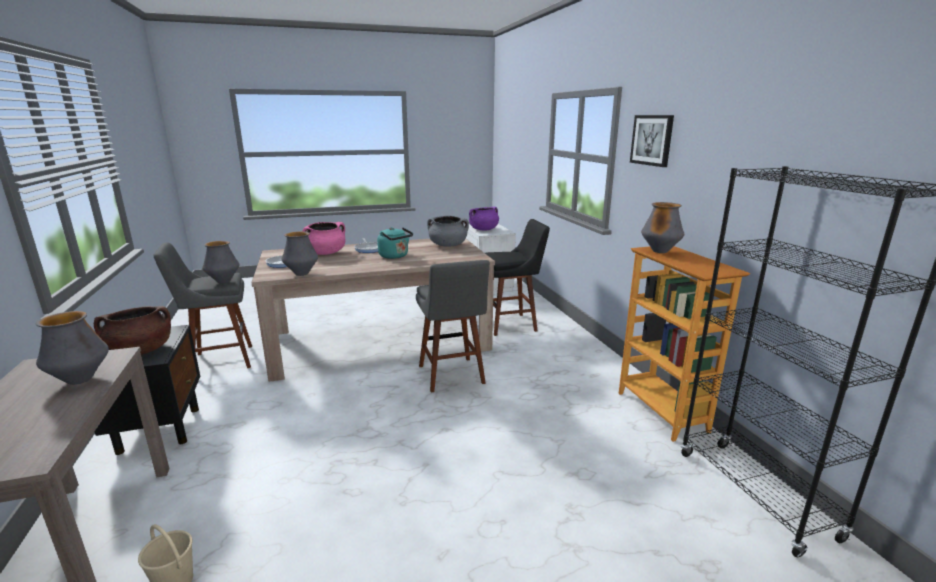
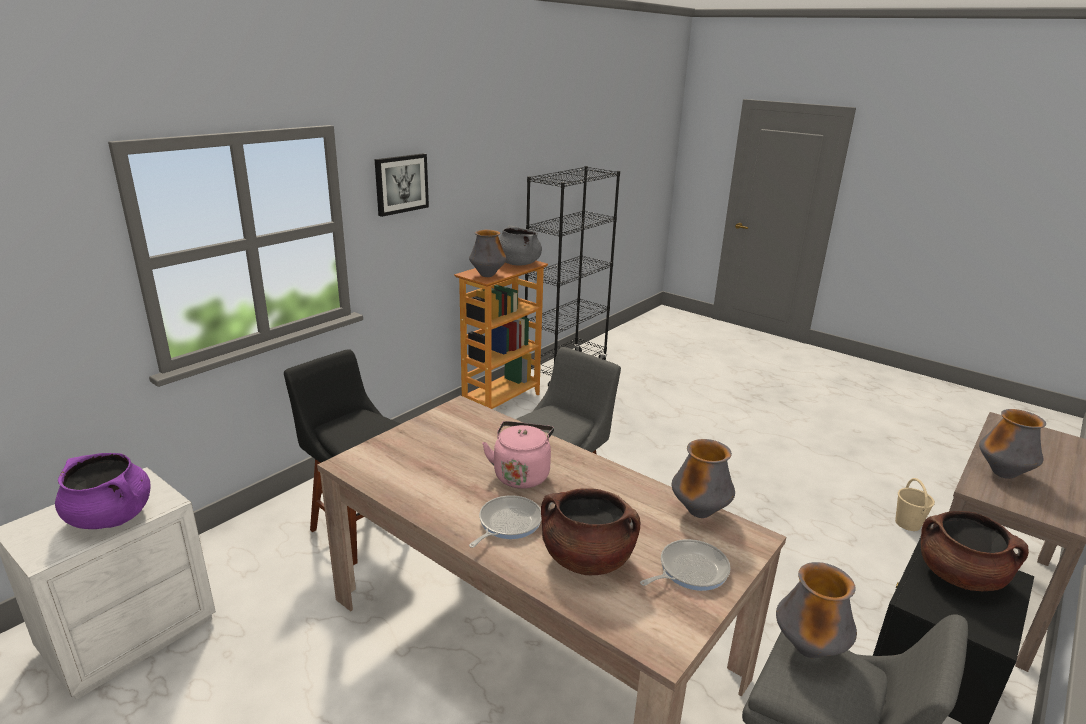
camera: 125 degrees left, 5 degrees up
pink cooking pot [303,222,345,255] -> brown cooking pot [541,488,641,575]
turquoise kettle [377,227,413,259] -> pink kettle [482,421,554,489]
grey cooking pot [427,216,469,247] -> grey cooking pot moved to [499,225,542,265]

